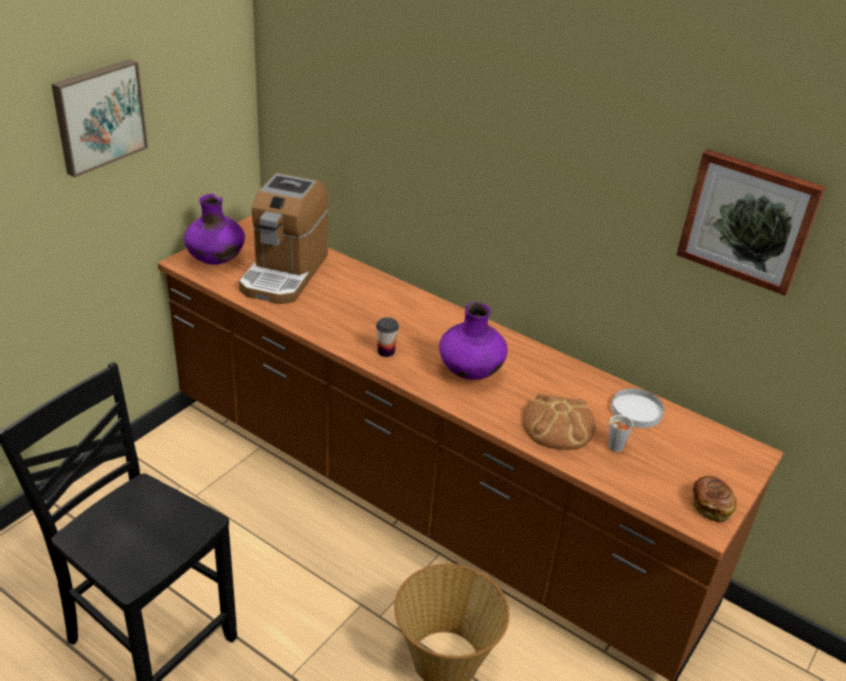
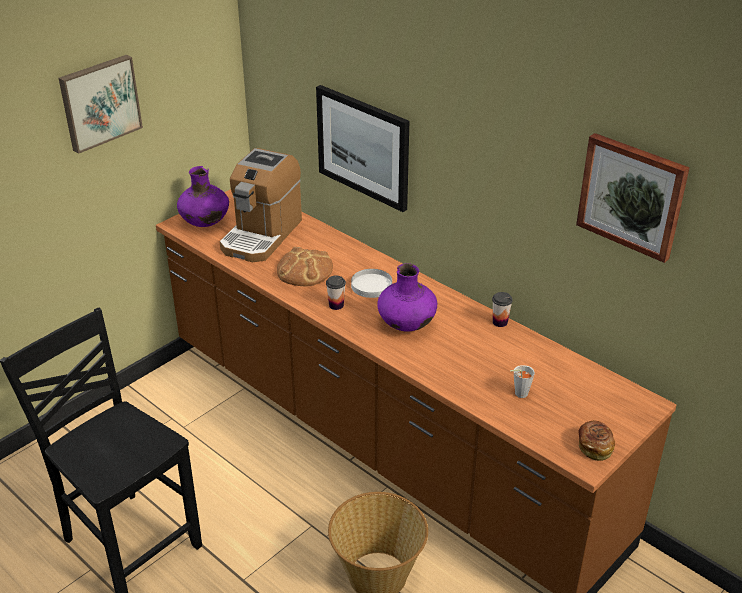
camera: 10 degrees right, 0 degrees up
bread [523,393,596,450] -> bread moved to [277,247,333,286]
white plate [611,388,664,428] -> white plate moved to [351,269,392,298]
none -> picture [316,85,409,212]
none -> cup [492,292,513,327]

